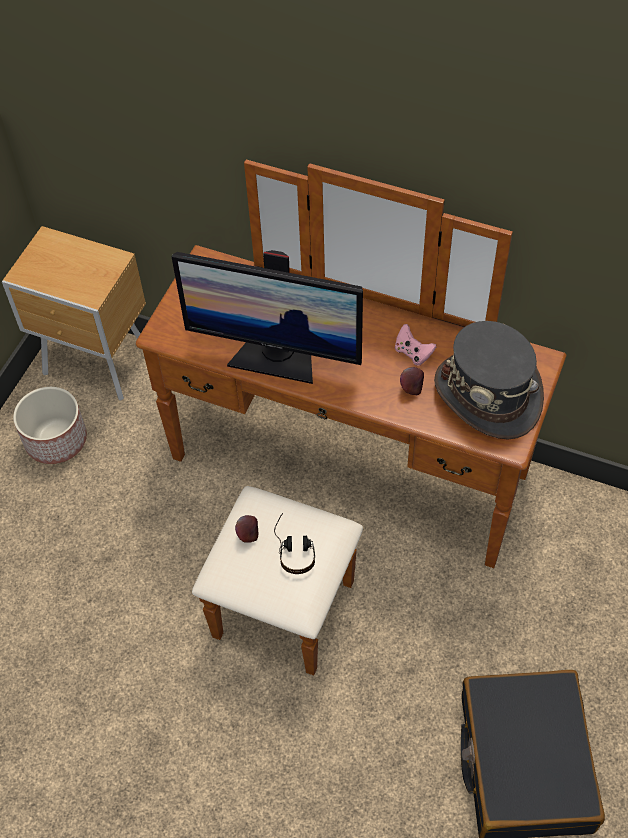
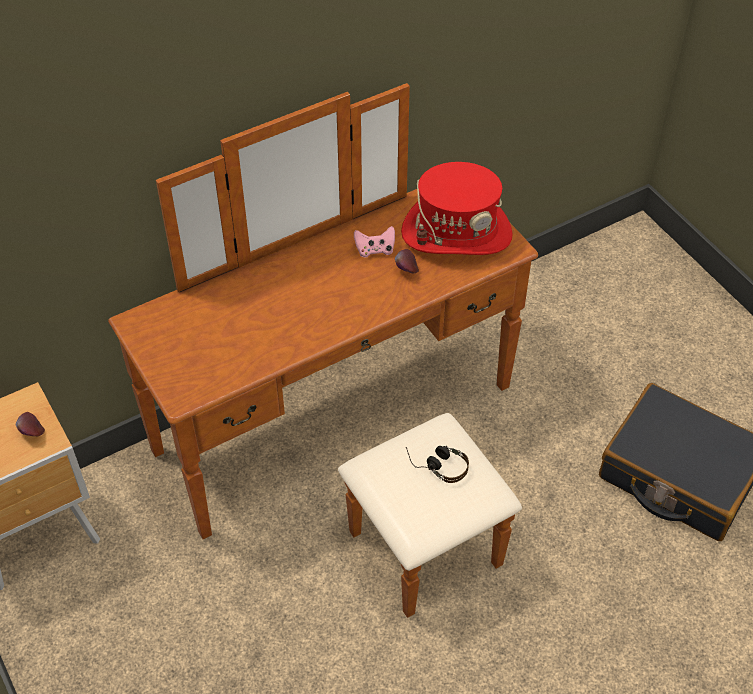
camera: 55 degrees left, 5 degrees down
planter [13,387,87,464] -> none
monitor [172,250,363,384] -> none
apple [235,515,258,543] -> apple moved to [16,412,45,436]
grey hat [434,321,544,440] -> red hat [401,162,513,255]

